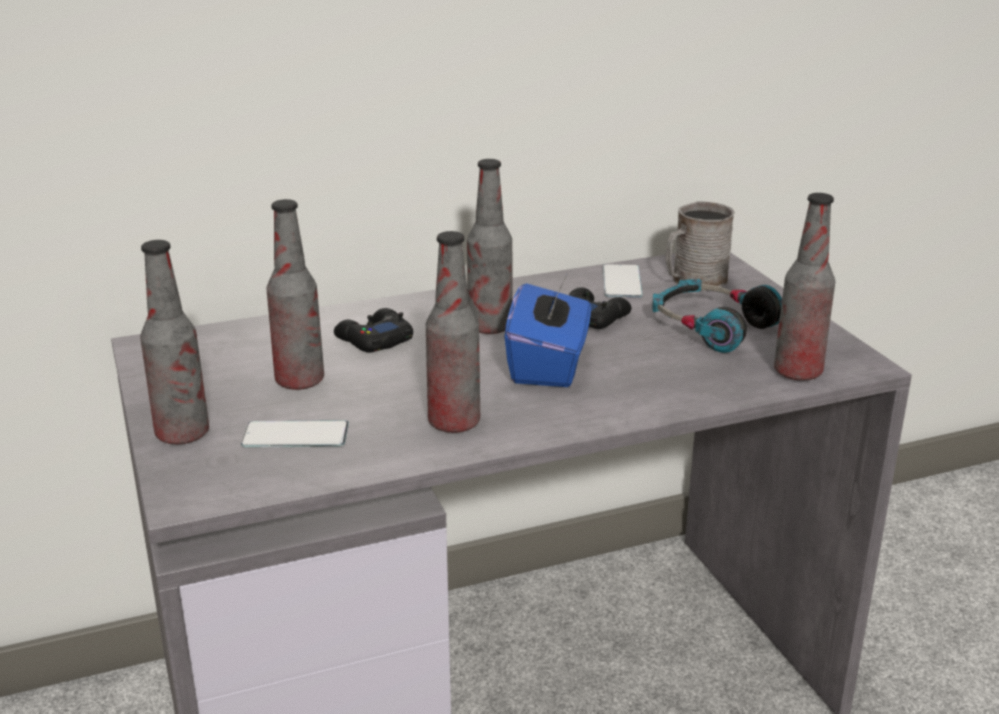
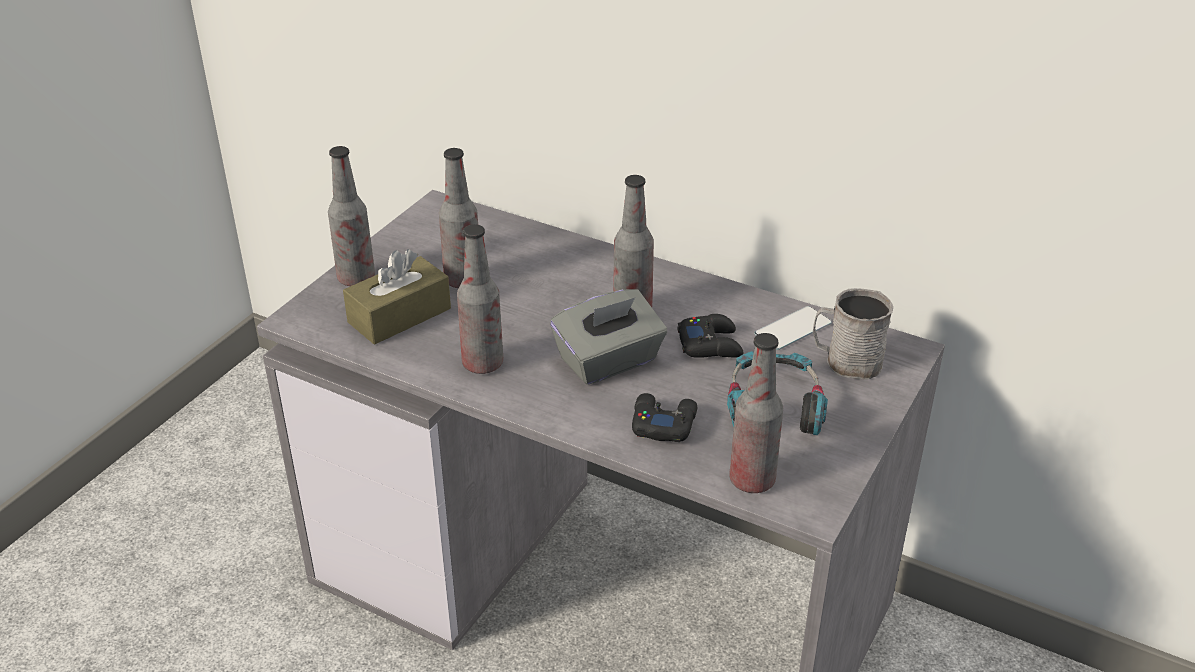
camera: 50 degrees right, 10 degrees up
phone [241,420,349,447] -> brown tissue box [343,249,451,345]
black game controller [334,308,413,352] -> black game controller moved to [632,393,697,442]
blue tissue box [505,273,591,387] -> grey tissue box [550,289,667,385]

